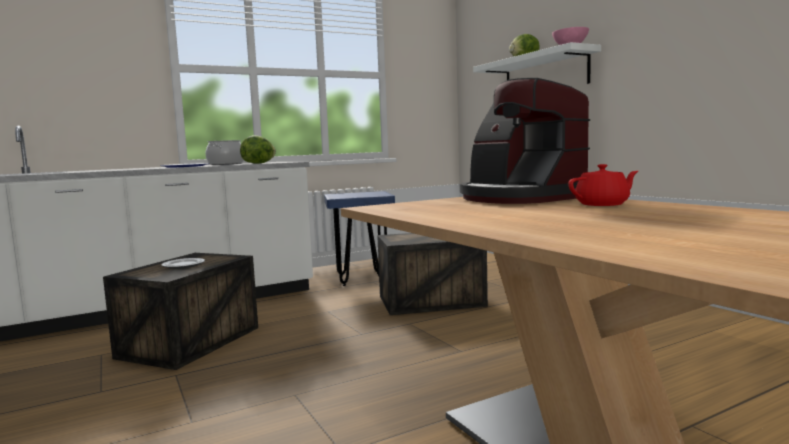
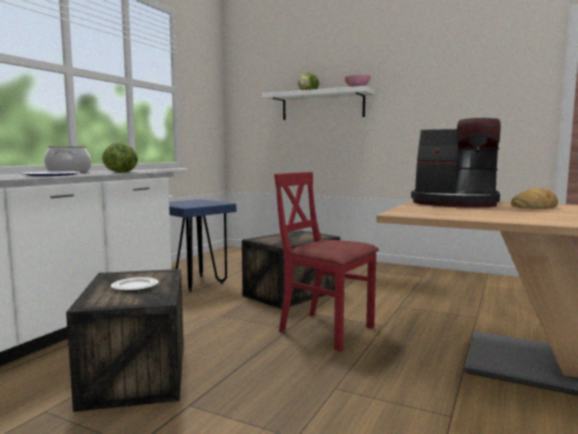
camera: 35 degrees left, 0 degrees up
red teapot [568,164,638,206] -> bread [511,187,558,209]
none -> red chair [274,172,379,351]

